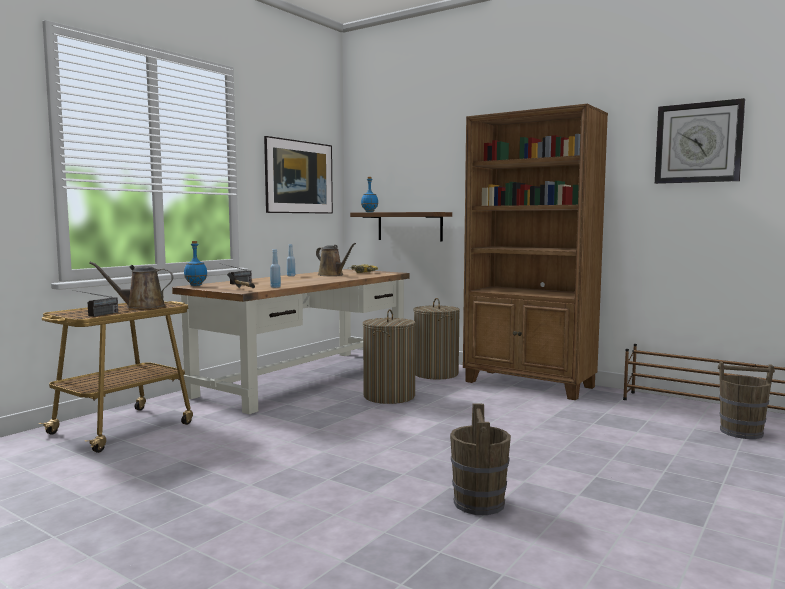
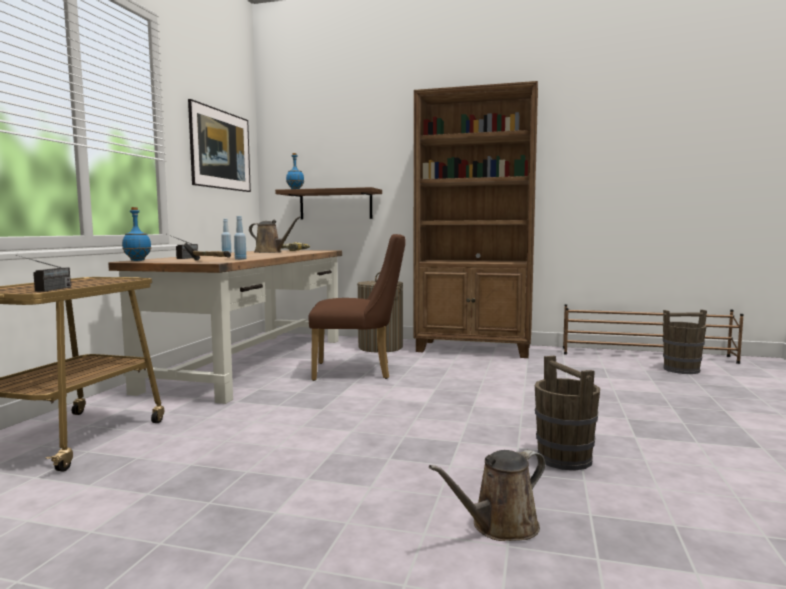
camera: 20 degrees left, 0 degrees up
brown watering can [89,262,174,309] -> brown watering can moved to [429,450,545,541]
laundry basket [363,309,416,404] -> brown chair [308,234,406,381]
wall clock [655,98,745,184] -> none

